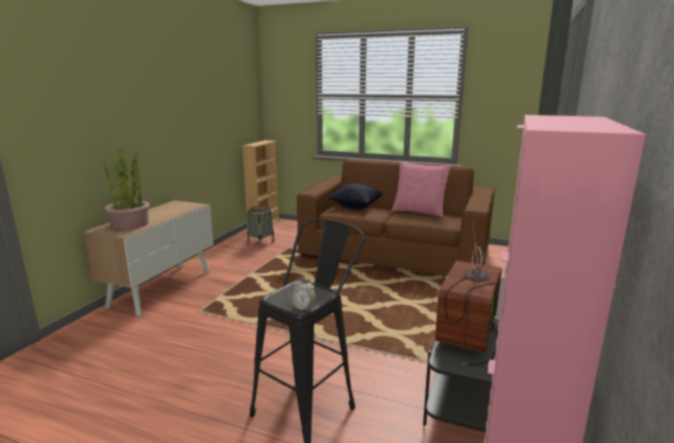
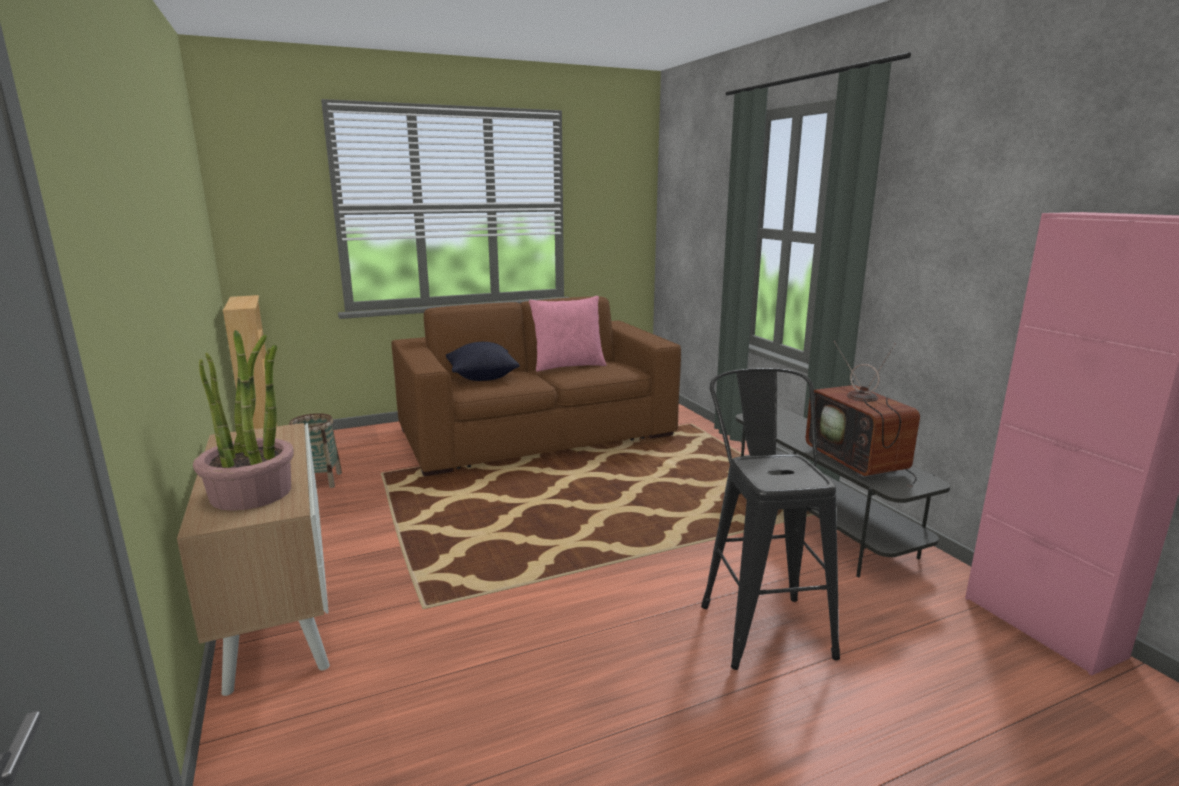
camera: 45 degrees left, 0 degrees up
alarm clock [290,277,316,311] -> none

